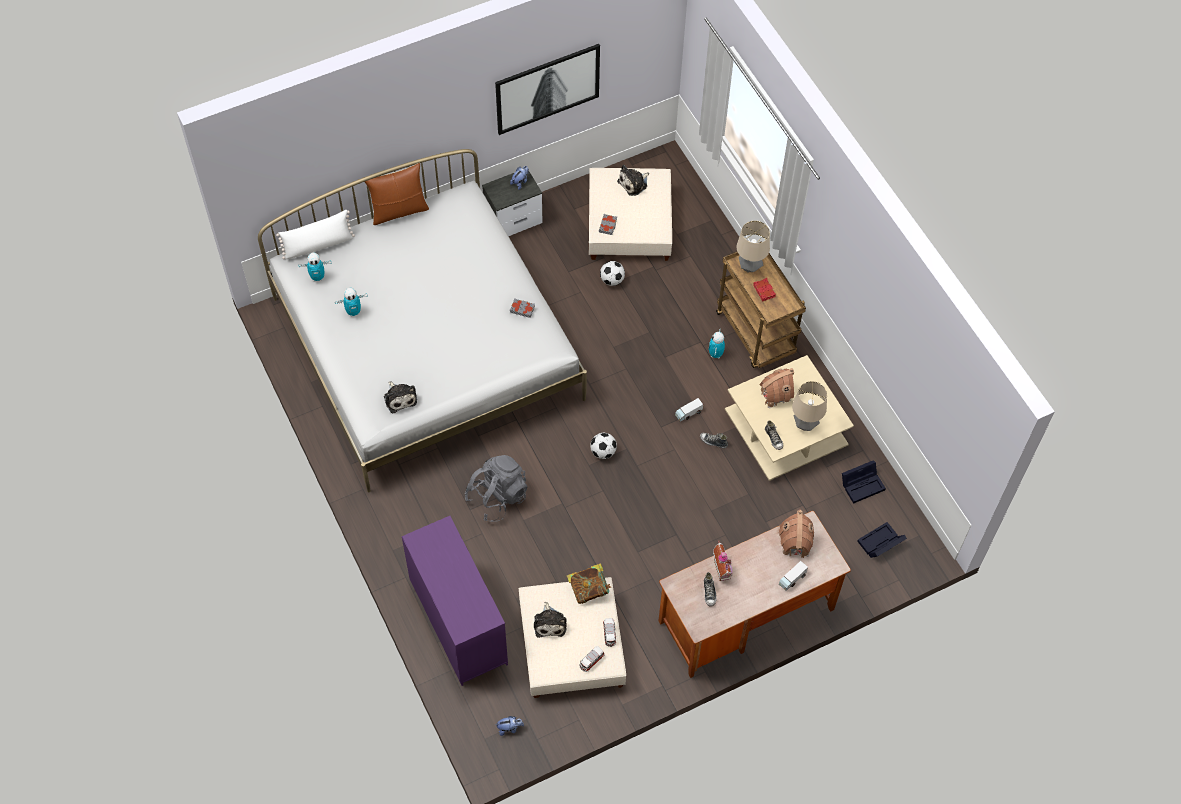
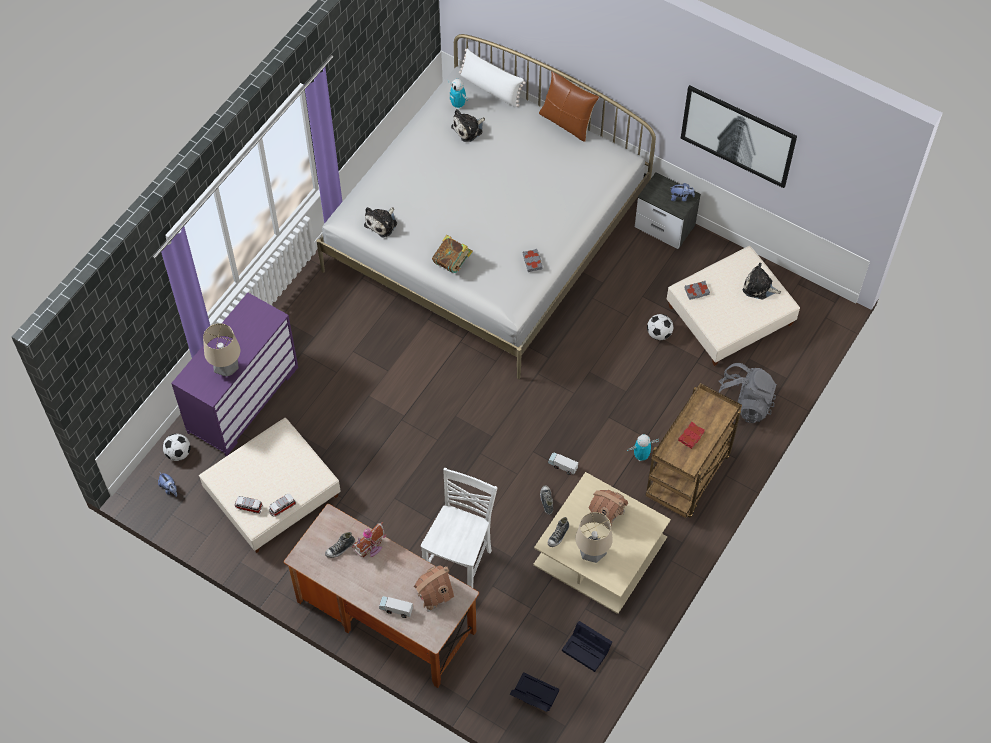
camera: 60 degrees right, 0 degrees up
toy robot [335,288,368,317] -> none
grey backpack [465,455,528,522] -> grey backpack moved to [719,363,777,423]
plush toy [534,602,567,638] -> plush toy moved to [451,109,485,142]
book [567,563,611,604] -> book moved to [432,235,473,273]
football [590,433,617,459] -> football moved to [163,434,191,461]
table lamp [736,221,770,272] -> table lamp moved to [203,323,240,376]
none -> white chair [421,468,498,588]

